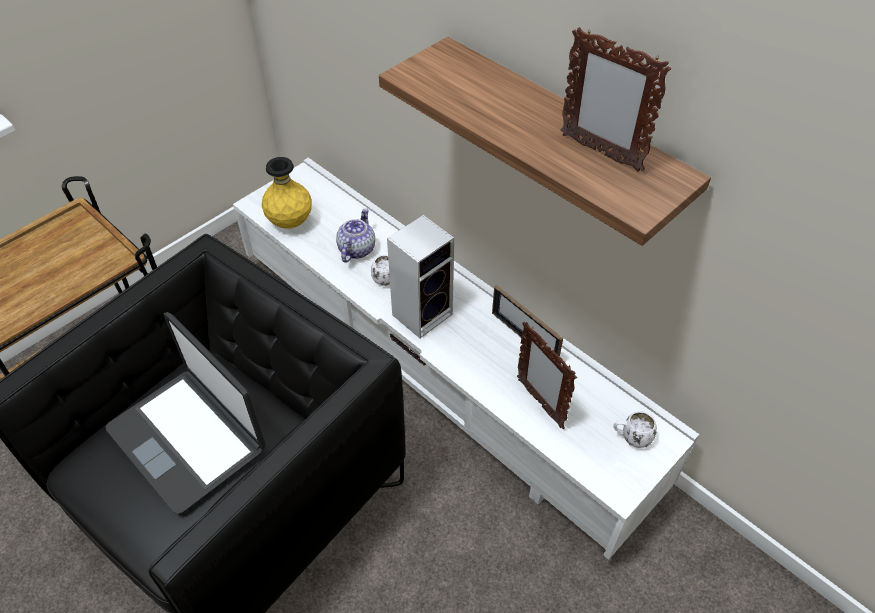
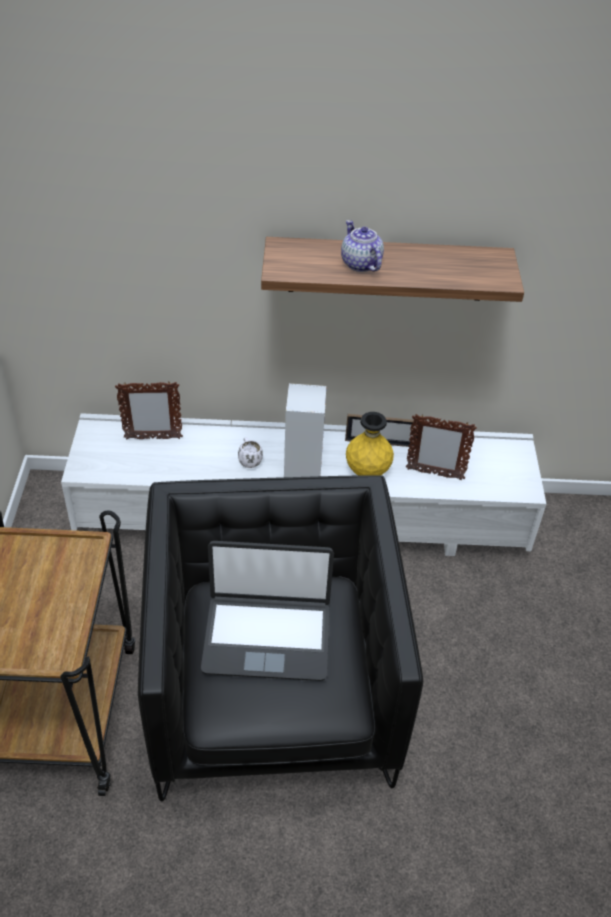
camera: 45 degrees left, 5 degrees down
yellow vase [262,157,312,229] -> yellow vase moved to [346,412,394,476]
teapot [336,208,375,263] -> teapot moved to [341,220,384,272]
picture frame [560,27,671,172] -> picture frame moved to [115,382,183,439]
white mug [613,411,657,448] -> none

